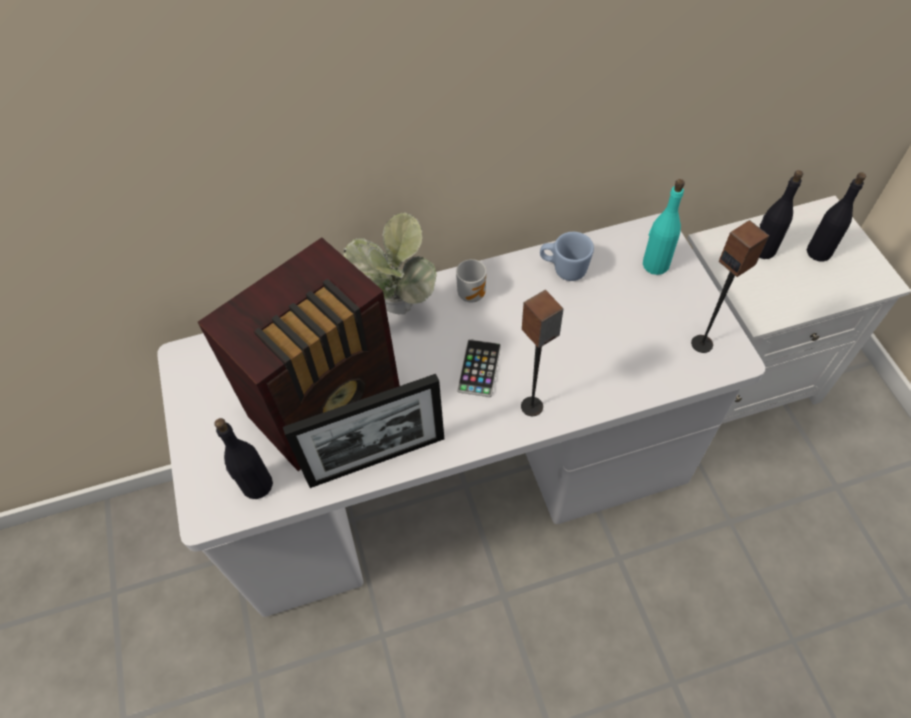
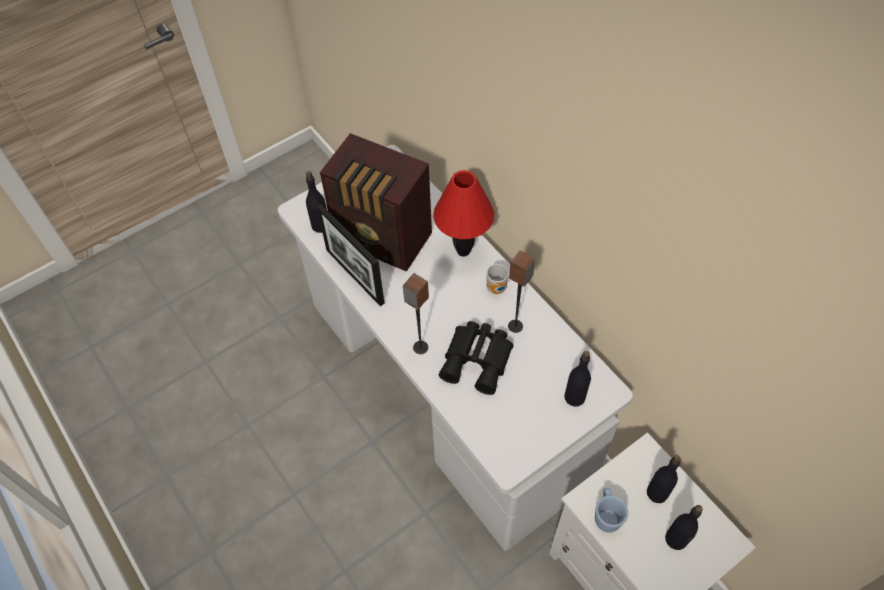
camera: 70 degrees right, 0 degrees up
potted plant [343,213,437,315] -> red table lamp [433,170,494,256]
phone [457,339,501,397] -> none
blue mug [540,232,594,281] -> blue mug moved to [595,488,628,532]
turquoise bottle [643,179,685,275] -> black bottle [564,351,591,407]
speaker [691,220,769,353] -> speaker moved to [508,250,535,333]
none -> black binoculars [439,321,513,395]

